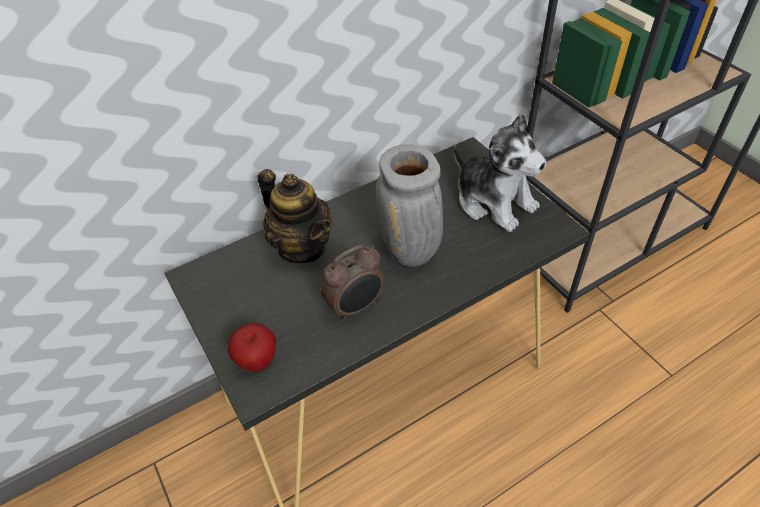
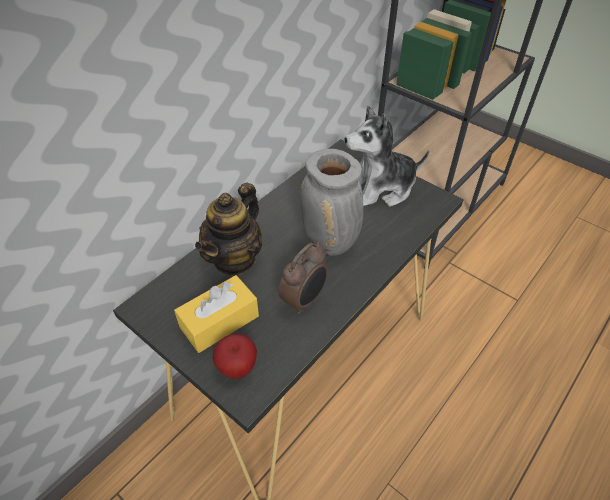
camera: 20 degrees left, 0 degrees up
teapot [257,169,332,263] -> teapot turned 90 degrees clockwise [195,183,262,275]
plush toy [453,113,546,232] -> plush toy turned 135 degrees clockwise [344,106,430,207]
none -> yellow tissue box [174,275,259,353]

